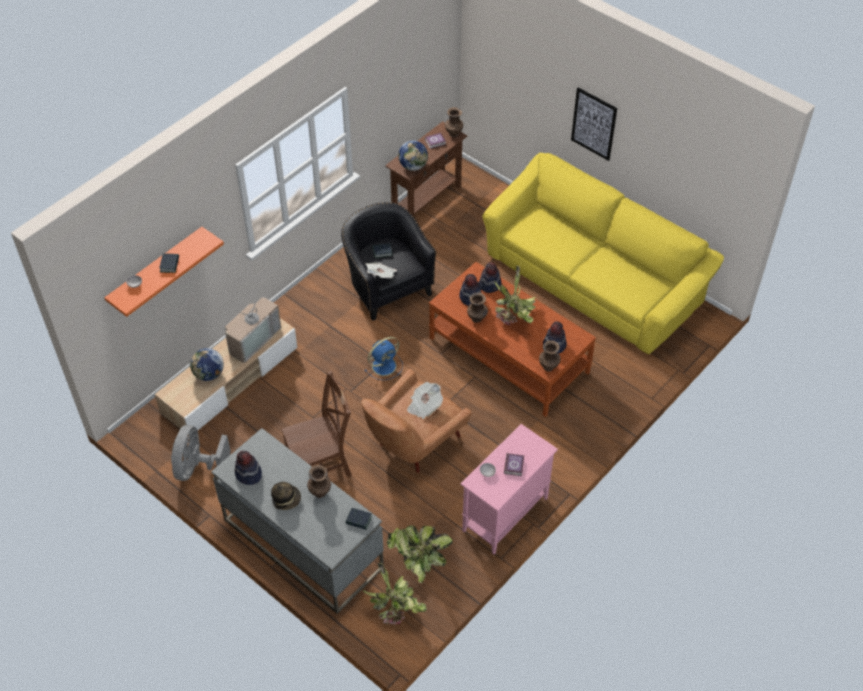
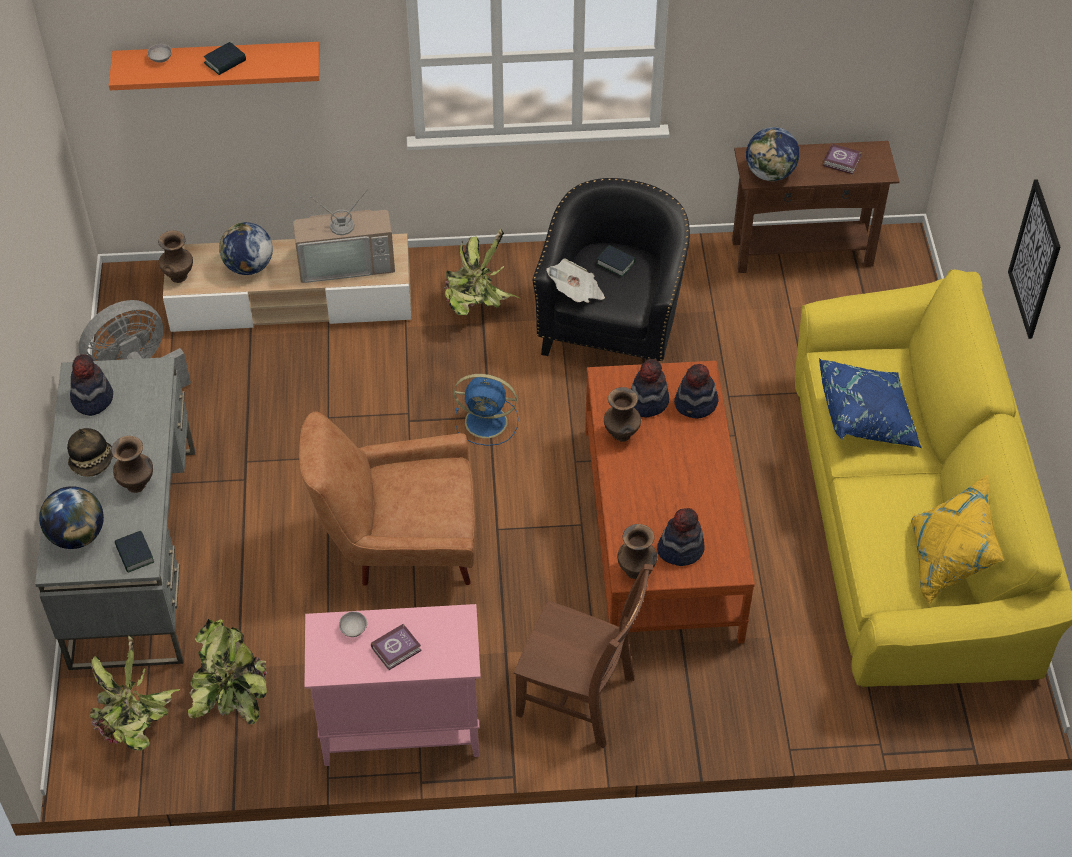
camera: 45 degrees right, 0 degrees up
brown chair [282,371,351,477] -> brown chair moved to [514,564,653,748]
newspaper [407,382,443,419] -> none
brown vase [445,107,463,137] -> brown vase moved to [158,230,193,283]
potted plant [494,265,537,325] -> potted plant moved to [444,229,519,316]
none -> globe [39,486,104,549]
none -> blue pillow [819,358,922,448]
none -> yellow pillow [911,475,1004,604]

